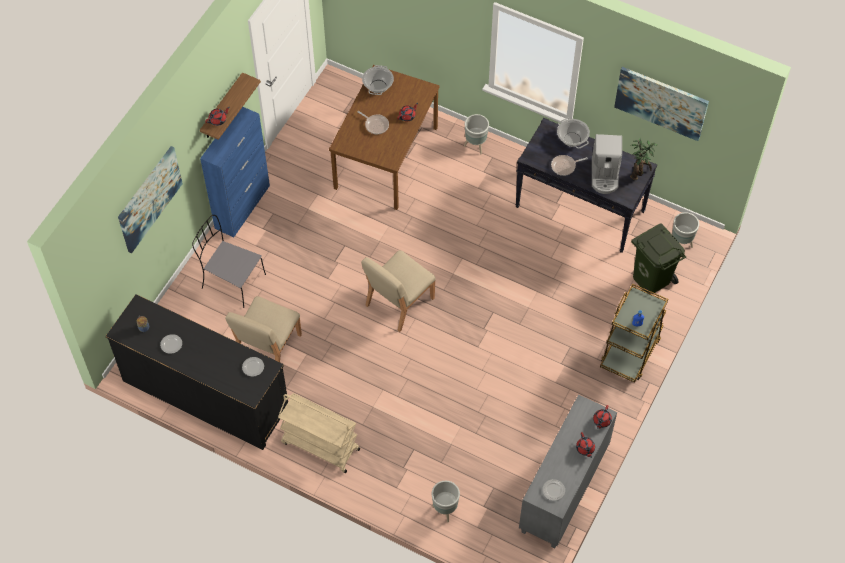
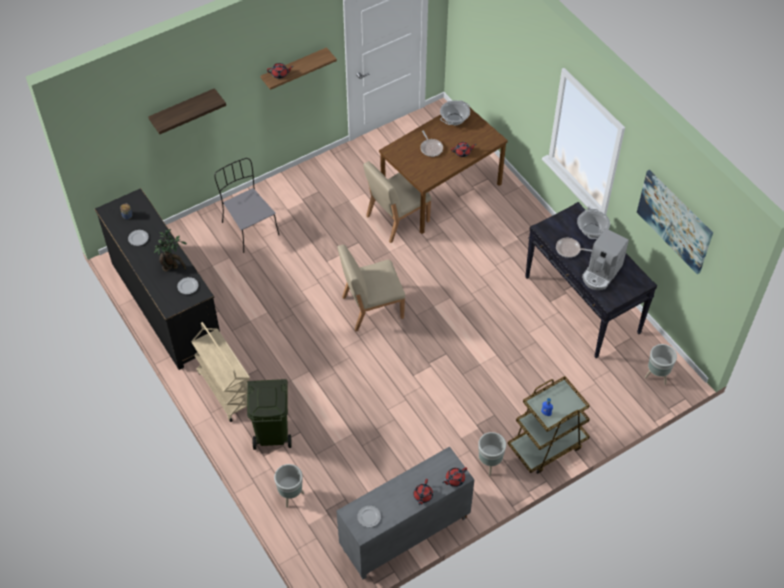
camera: 30 degrees right, 5 degrees down
picture [118,146,183,253] -> shelf [148,88,226,134]
blue cabinet [200,107,270,237] -> none
beige chair [225,296,302,362] -> beige chair moved to [363,161,432,243]
grey planter [464,114,489,154] -> grey planter moved to [478,432,506,476]
potted plant [630,138,658,180] -> potted plant moved to [154,229,187,272]
green trash can [631,223,686,294] -> green trash can moved to [247,379,292,450]

